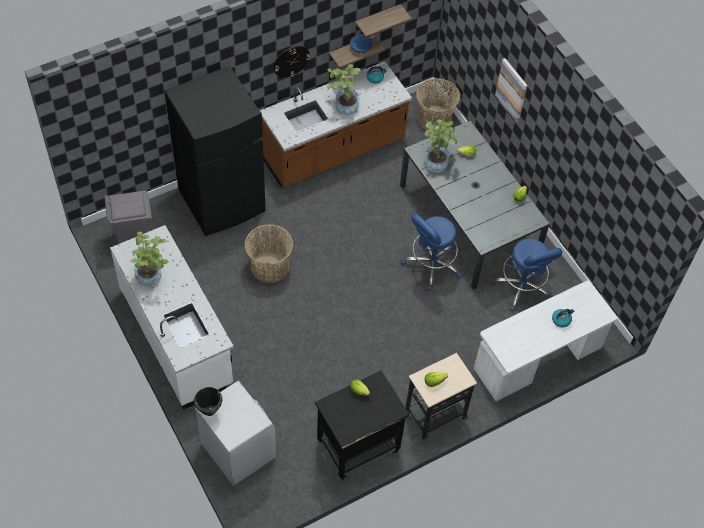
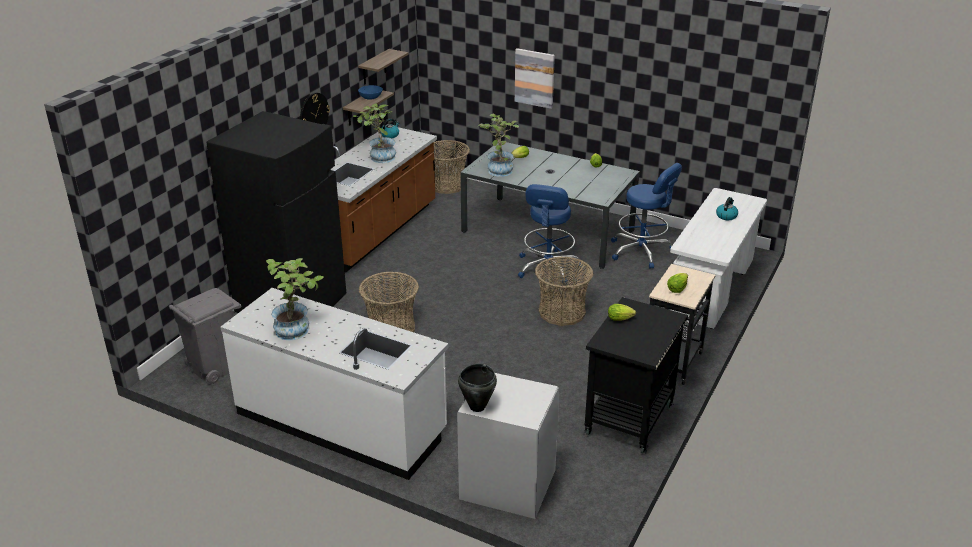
camera: 30 degrees left, 25 degrees down
none -> basket [535,256,593,326]

